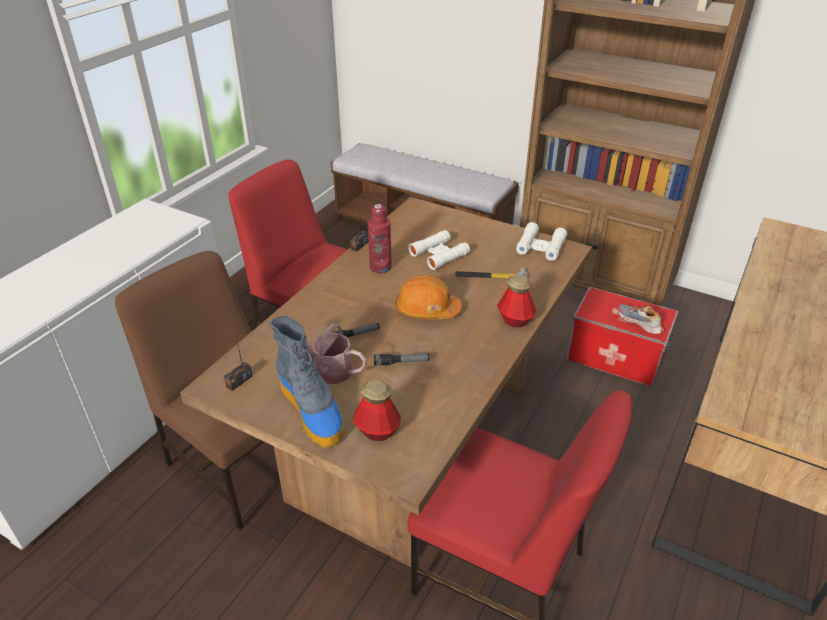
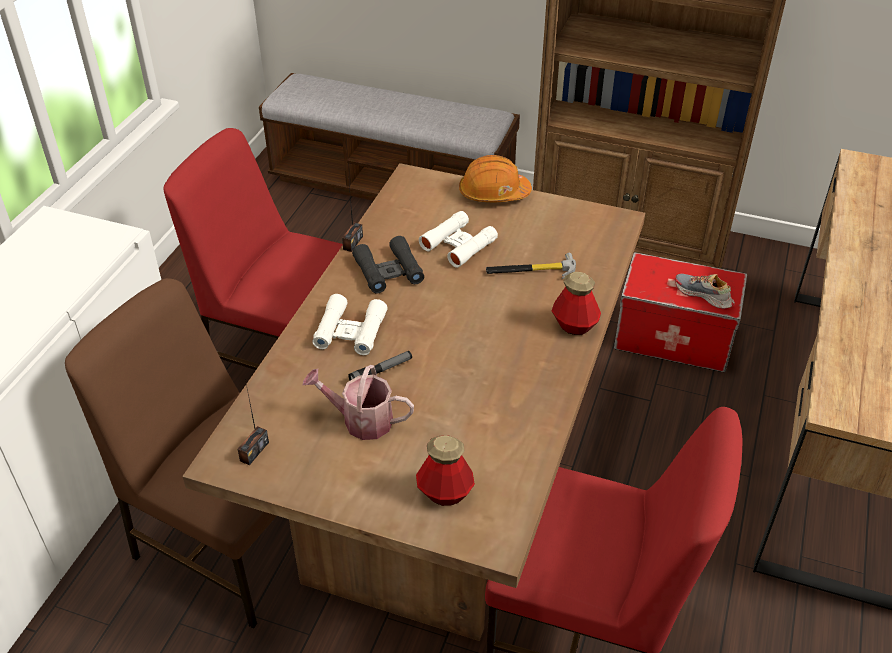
camera: 10 degrees left, 5 degrees up
boot [270,315,345,448] -> none
red bottle [367,204,392,273] -> black binoculars [352,236,424,294]
flashlight [374,354,430,366] -> none
orange hard hat [395,275,462,319] -> orange hard hat moved to [459,155,532,202]
white binoculars [516,222,567,261] -> white binoculars moved to [312,294,388,355]

